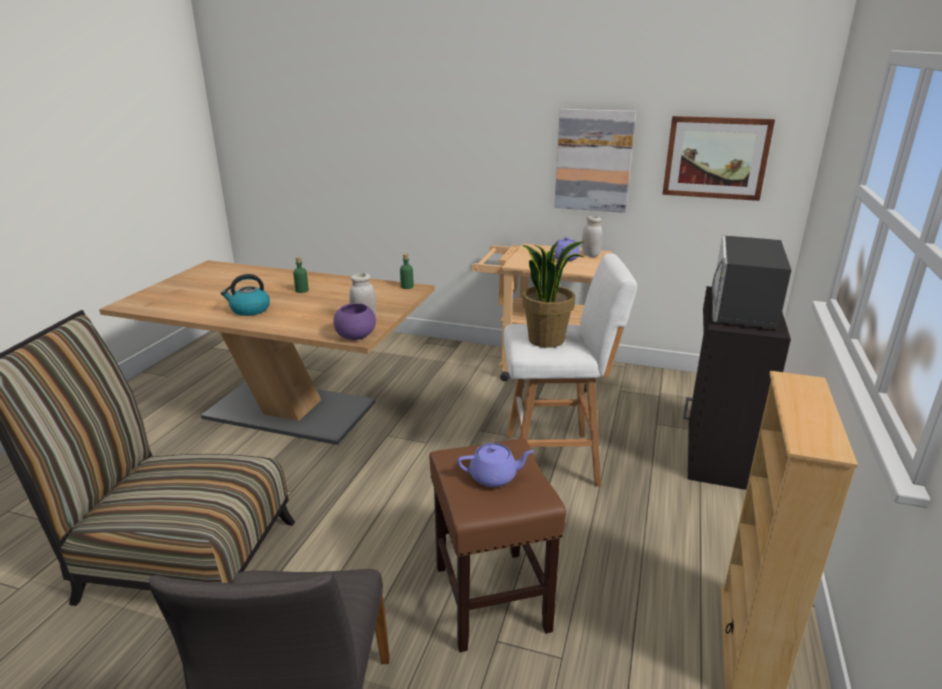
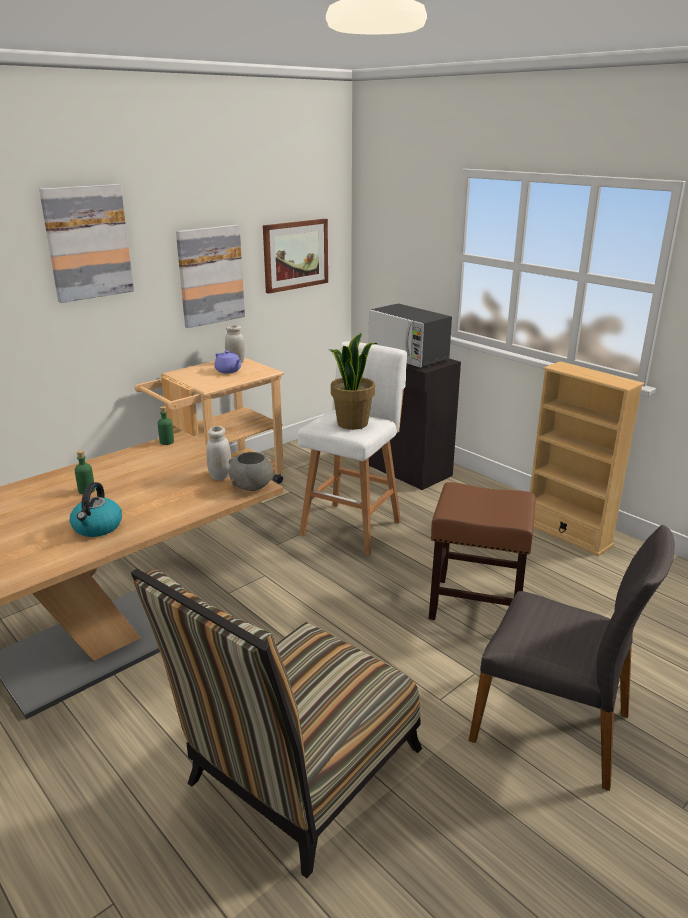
camera: 60 degrees left, 0 degrees up
purple bowl [333,303,376,340] -> grey bowl [229,452,273,491]
purple teapot [457,443,534,487] -> none
none -> picture [39,184,134,303]

